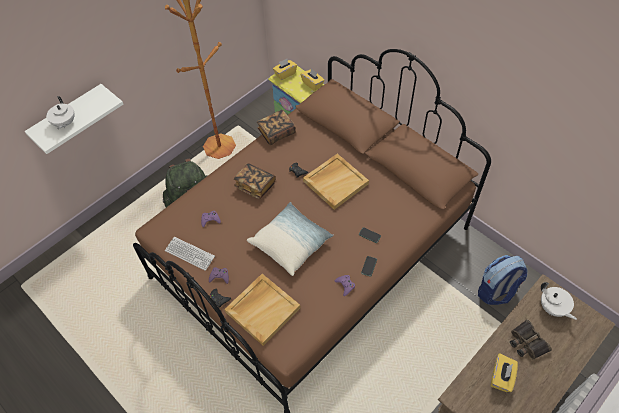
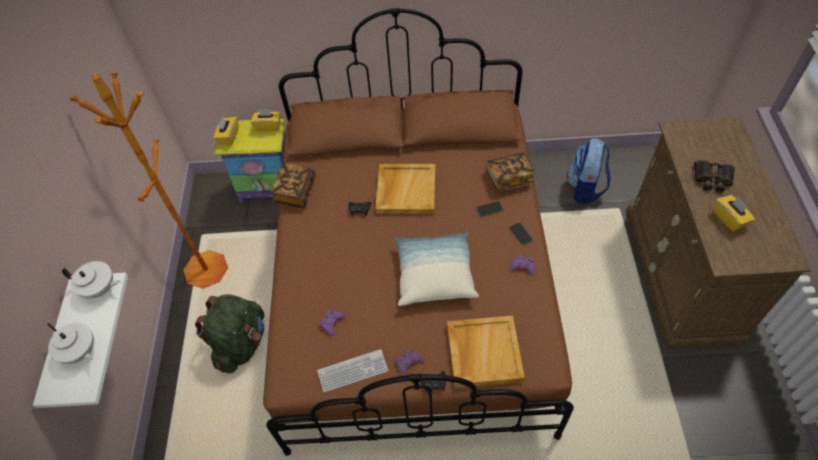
camera: 45 degrees left, 0 degrees up
book [234,163,276,199] -> book moved to [486,152,535,191]
white teapot [541,282,577,320] -> white teapot moved to [62,261,121,299]

